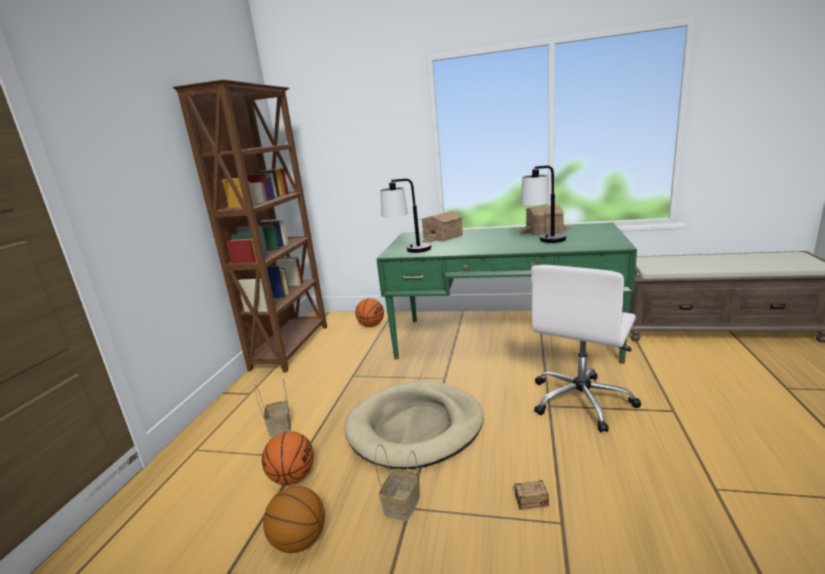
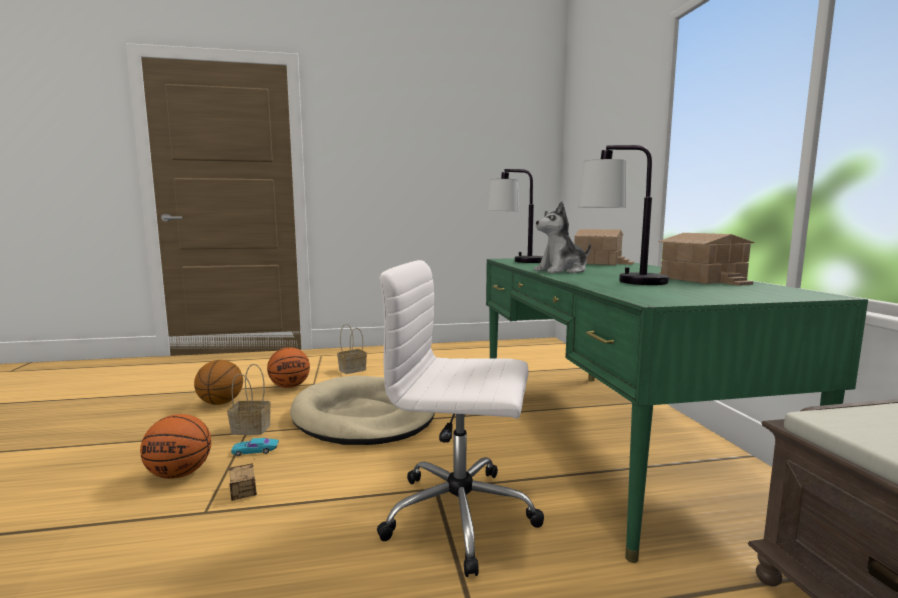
camera: 65 degrees right, 10 degrees down
brown bookcase [173,79,327,373] -> none
basketball [355,298,384,327] -> basketball moved to [140,414,211,479]
none -> turquoise toy car [231,438,279,456]
none -> plush toy [534,201,591,273]

